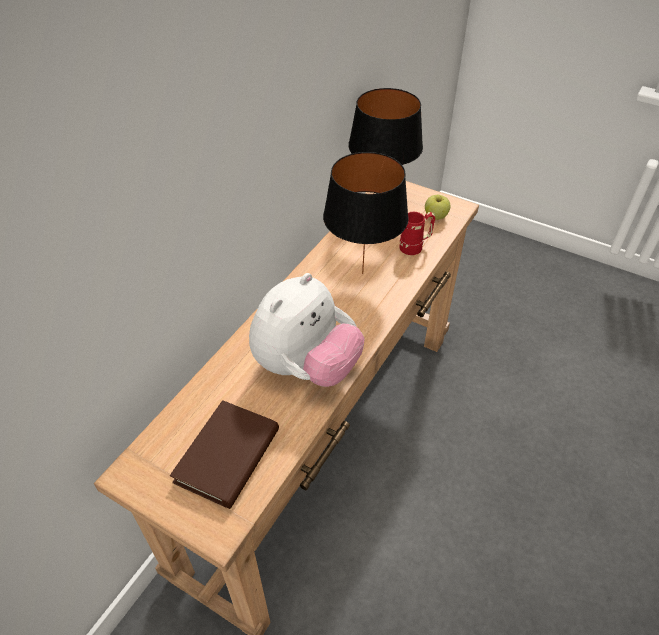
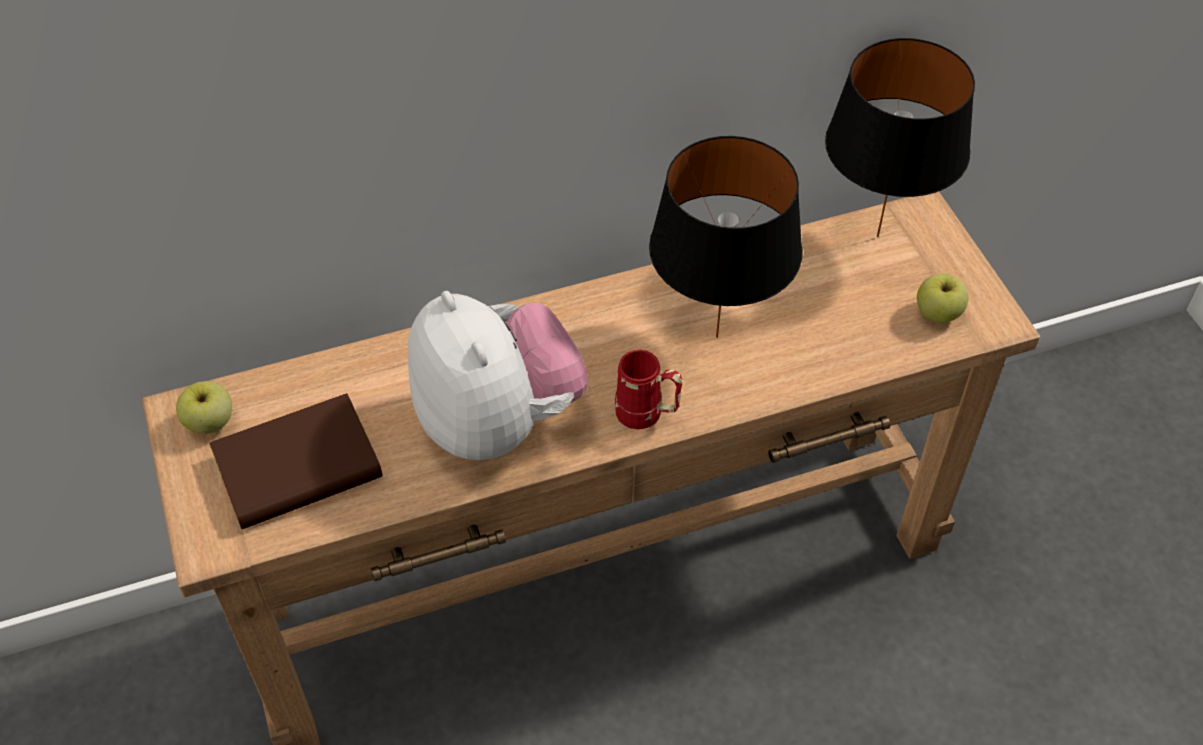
camera: 40 degrees right, 5 degrees up
plush toy [249,273,365,387] -> plush toy turned 105 degrees counterclockwise [408,291,588,460]
red mug [399,212,435,255] -> red mug moved to [615,350,683,429]
none -> apple [176,381,232,434]

